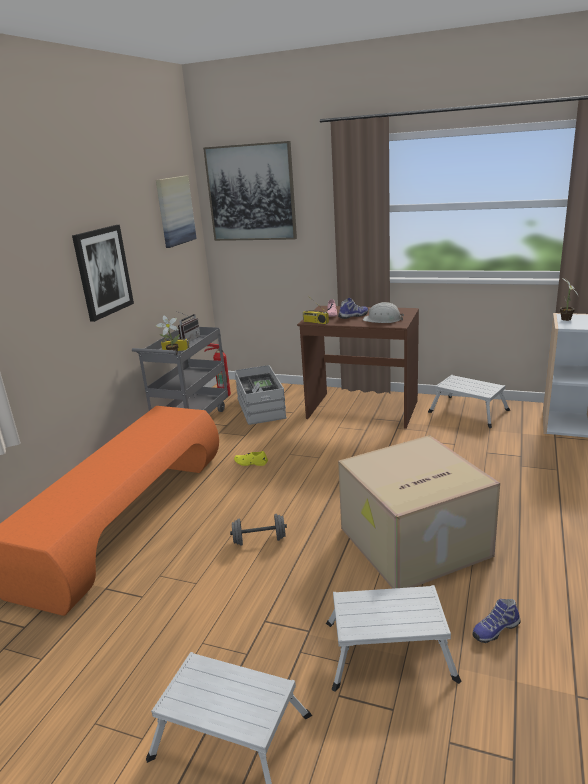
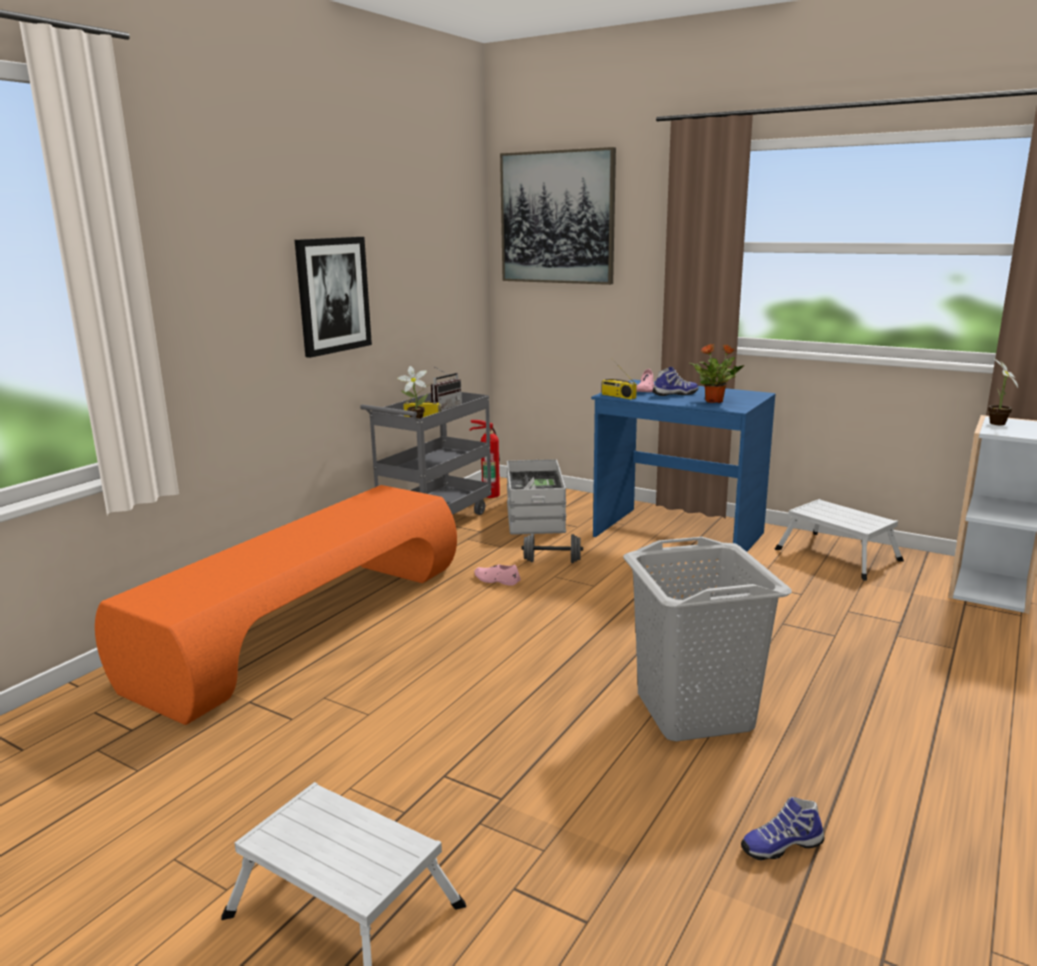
camera: 10 degrees right, 5 degrees down
picture [156,176,197,248] -> none
grey dumbbell [230,514,287,546] -> grey dumbbell moved to [522,534,583,563]
yellow shoe [234,451,268,466] -> pink shoe [474,564,521,586]
brown desk [297,306,419,429] -> blue desk [591,380,775,552]
white step ladder [326,585,461,692] -> none
cardboard box [338,435,500,589] -> grey laundry basket [623,537,792,741]
white hard hat [363,302,404,323] -> potted plant [689,343,745,403]

